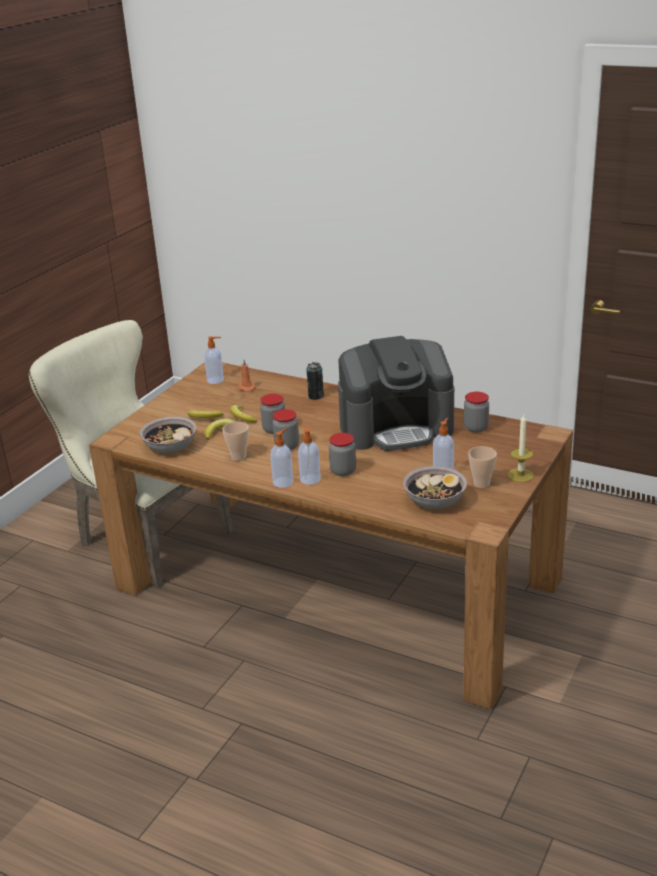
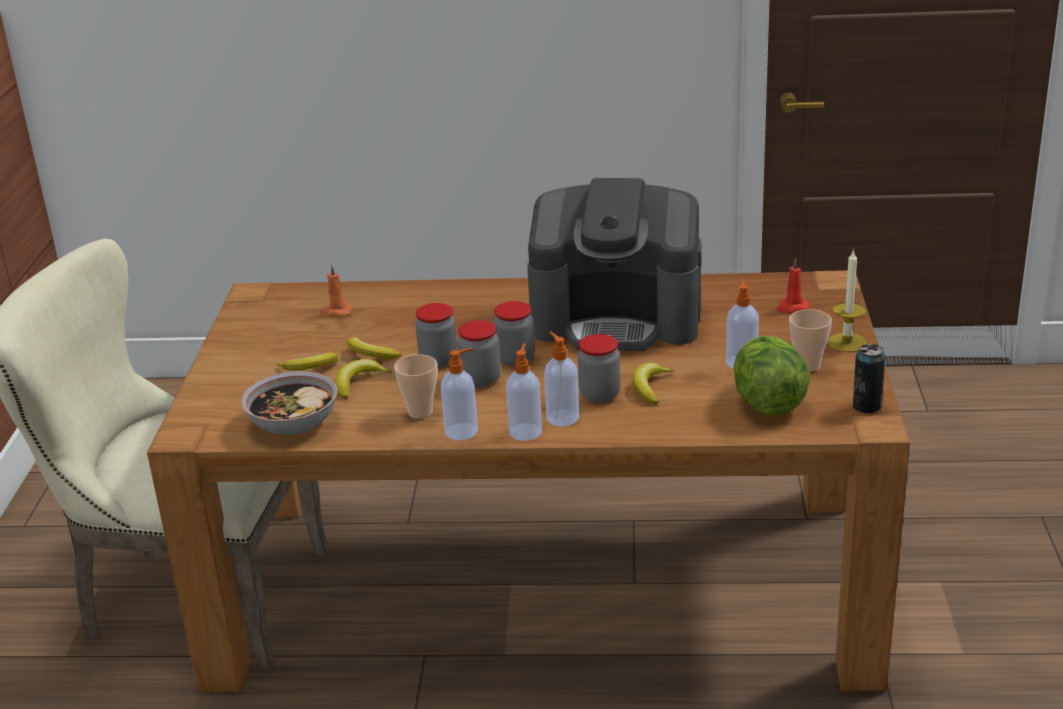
camera: 25 degrees left, 0 degrees up
soap dispenser [204,336,224,384] -> soap dispenser moved to [441,348,478,440]
can [307,362,324,400] -> can moved to [853,344,886,414]
coffee machine [338,336,454,451] -> coffee machine turned 45 degrees clockwise [527,178,701,351]
bowl [403,466,467,509] -> lettuce [734,336,810,416]
jar [464,392,489,433] -> jar moved to [493,301,535,366]
none -> banana [633,363,674,405]
none -> red candle [776,258,809,313]

